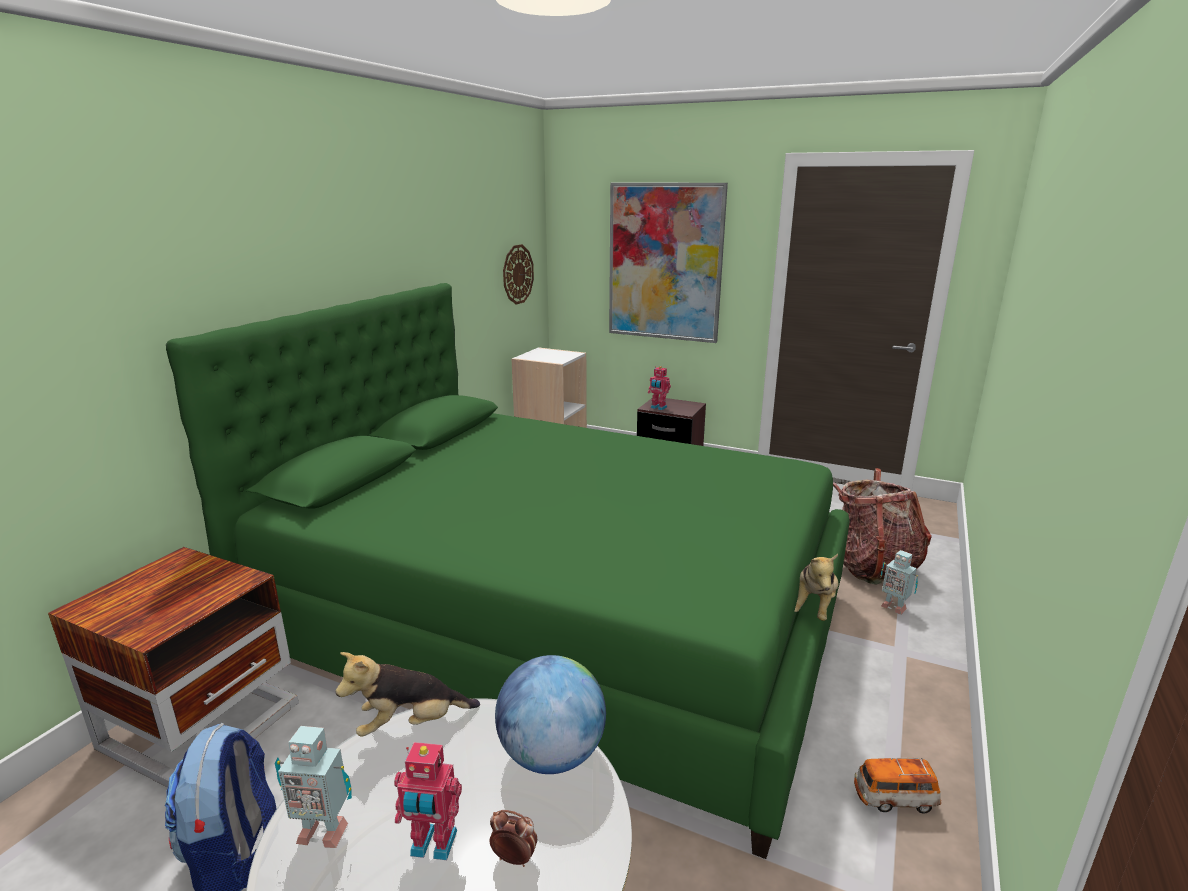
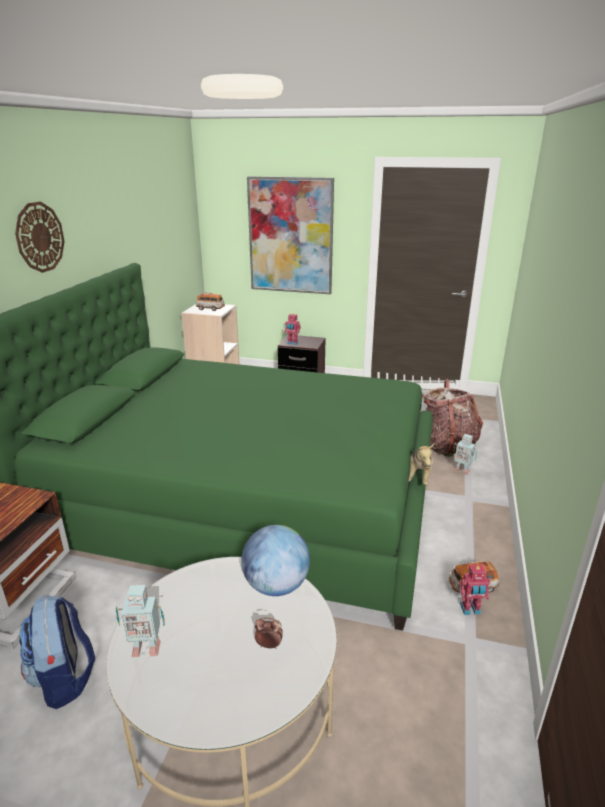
camera: 10 degrees left, 5 degrees up
plush toy [336,652,480,737] -> none
toy robot [394,742,462,860] -> toy robot moved to [459,565,490,615]
wall clock [503,244,534,305] -> wall clock moved to [15,202,65,273]
none -> toy car [196,292,225,311]

